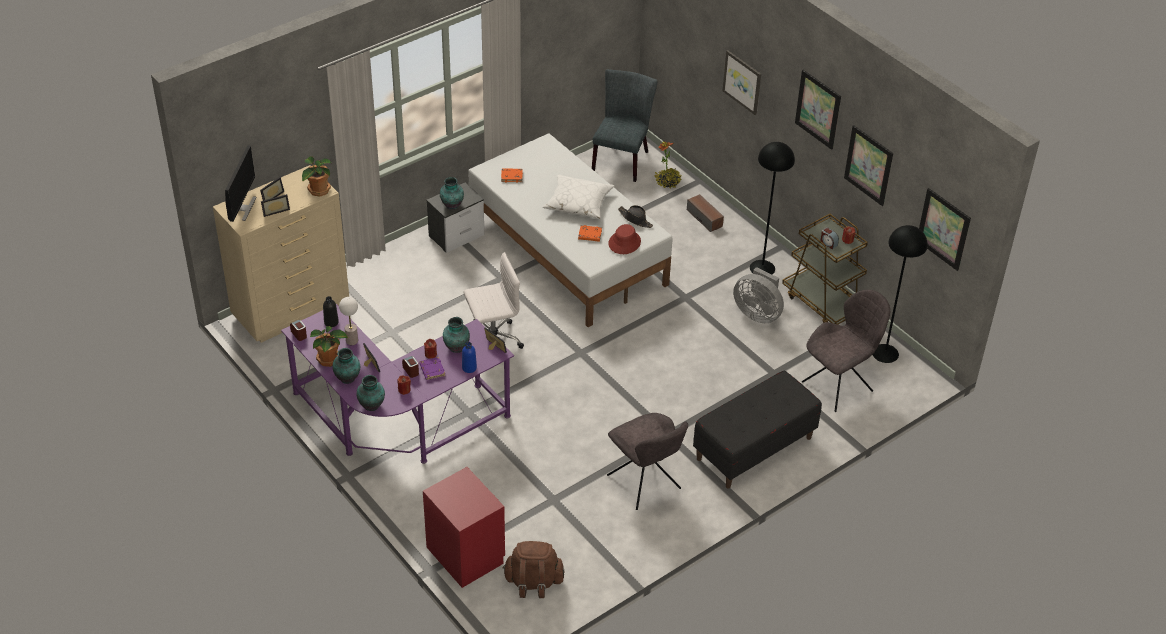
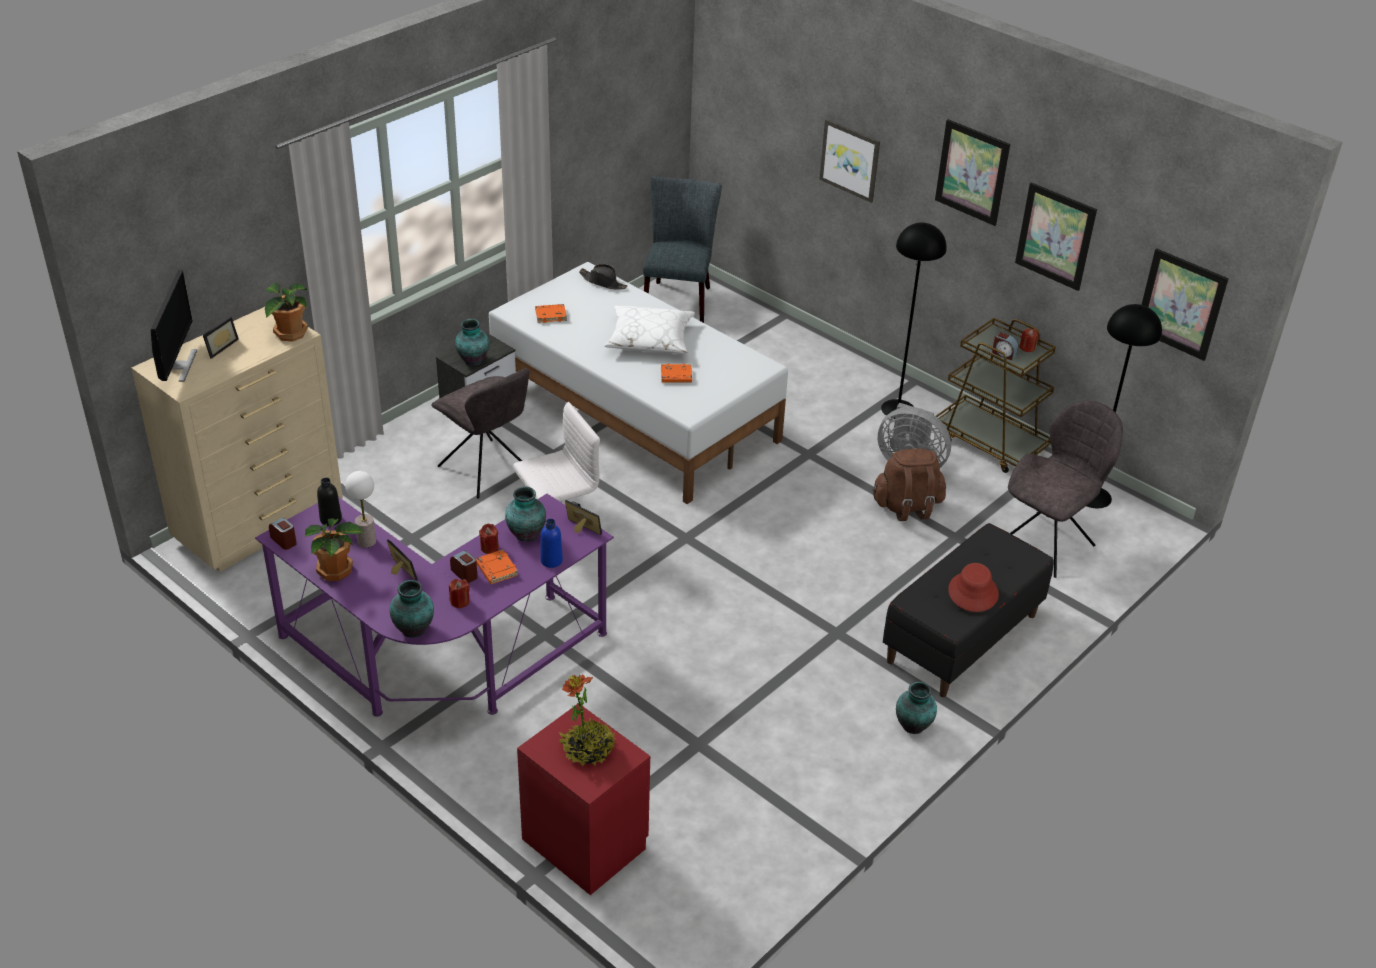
camera: 10 degrees left, 5 degrees down
picture frame [261,194,290,217] -> none
vase [332,348,360,384] -> vase moved to [896,681,937,734]
purple book [419,357,445,380] -> orange book [476,549,518,584]
brown backpack [502,541,565,598] -> brown backpack moved to [872,449,946,521]
grey chair [607,413,688,510] -> grey chair moved to [432,368,530,499]
red hat [608,224,641,254] -> red hat moved to [948,563,999,612]
black hat [618,205,653,228] -> black hat moved to [579,264,627,290]
potted plant [654,142,682,189] -> potted plant moved to [559,675,616,766]
speaker [687,194,724,232] -> none

